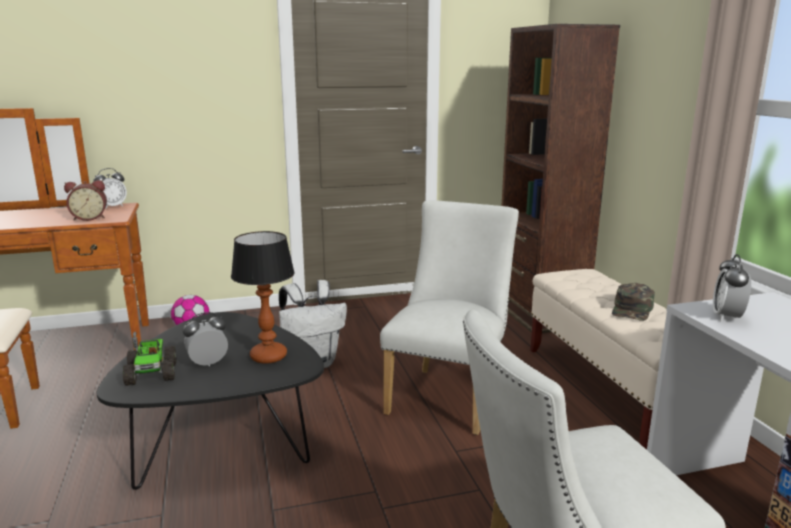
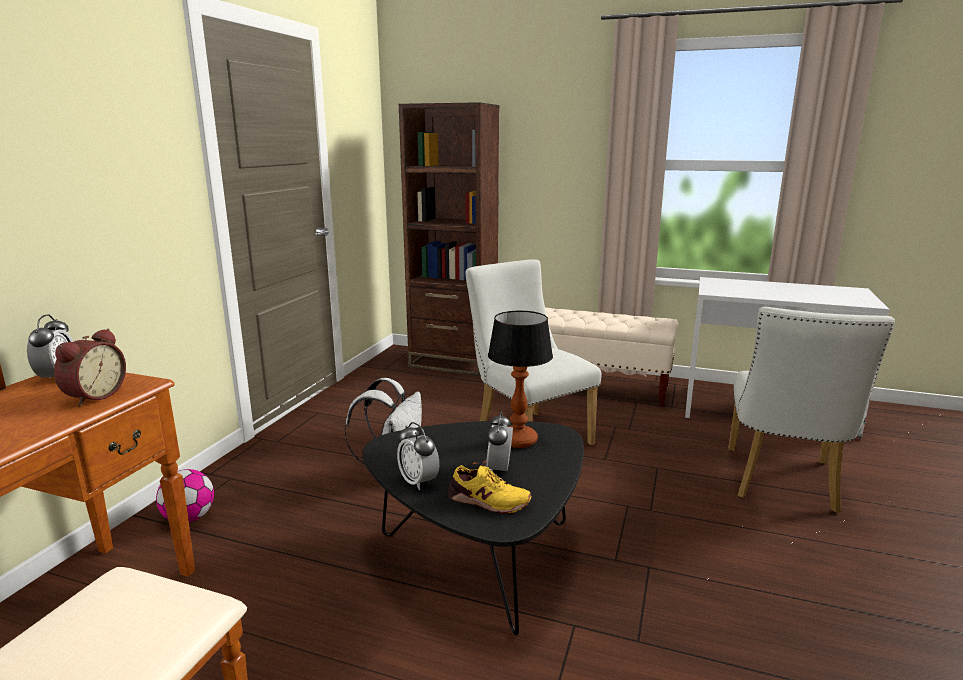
camera: 55 degrees left, 0 degrees up
toy truck [123,332,177,386] -> yellow shoe [448,465,531,514]
green cap [612,283,655,321] -> none
alarm clock [713,254,751,322] -> alarm clock moved to [397,422,439,490]

